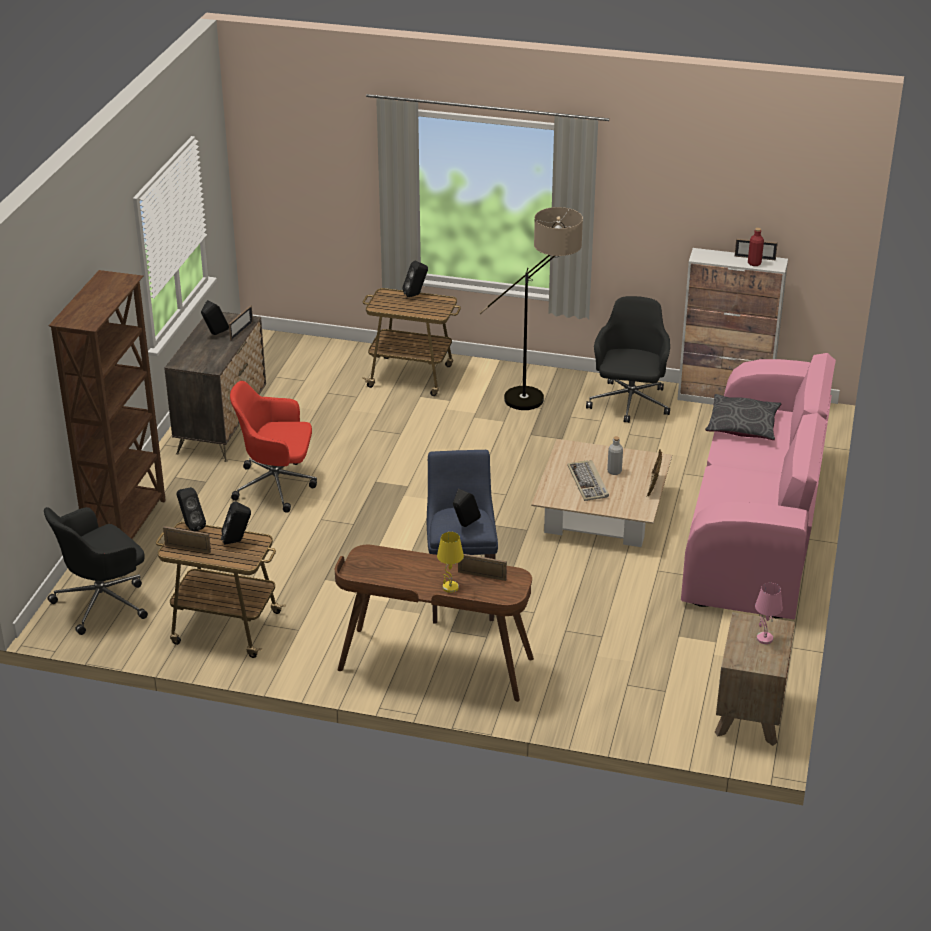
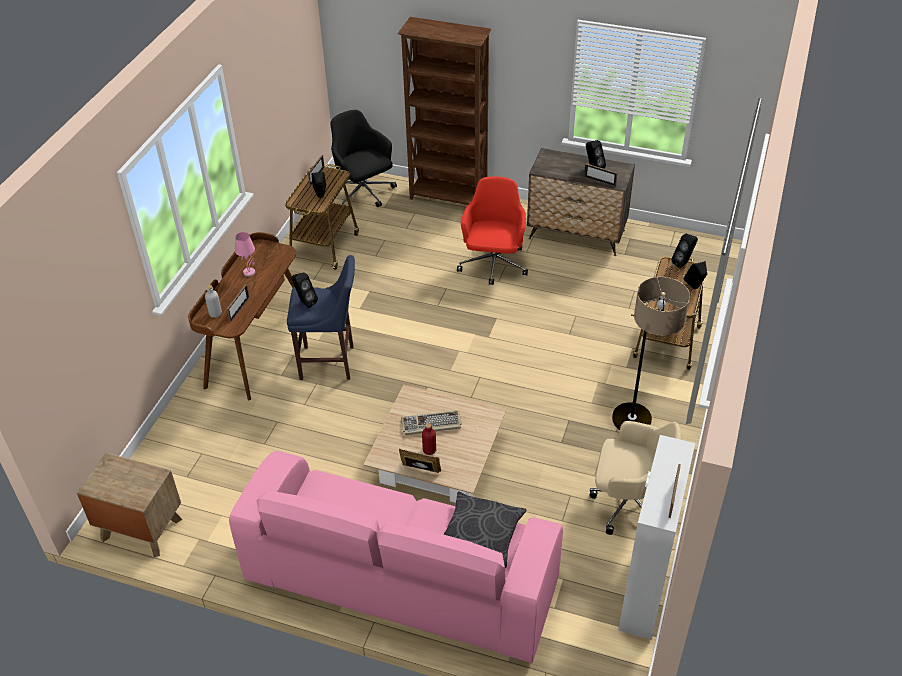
camera: 95 degrees right, 10 degrees up
black speaker [177,487,206,532] -> black speaker moved to [671,234,698,268]
yellow table lamp [437,532,464,593] -> none
black office chair [586,296,670,423] -> beige office chair [589,421,682,535]
grey bottle [607,436,623,475] -> grey bottle moved to [205,285,222,318]
red bottle [748,228,764,266] -> red bottle moved to [422,423,436,455]
pink table lamp [755,583,783,644] -> pink table lamp moved to [235,232,255,277]

